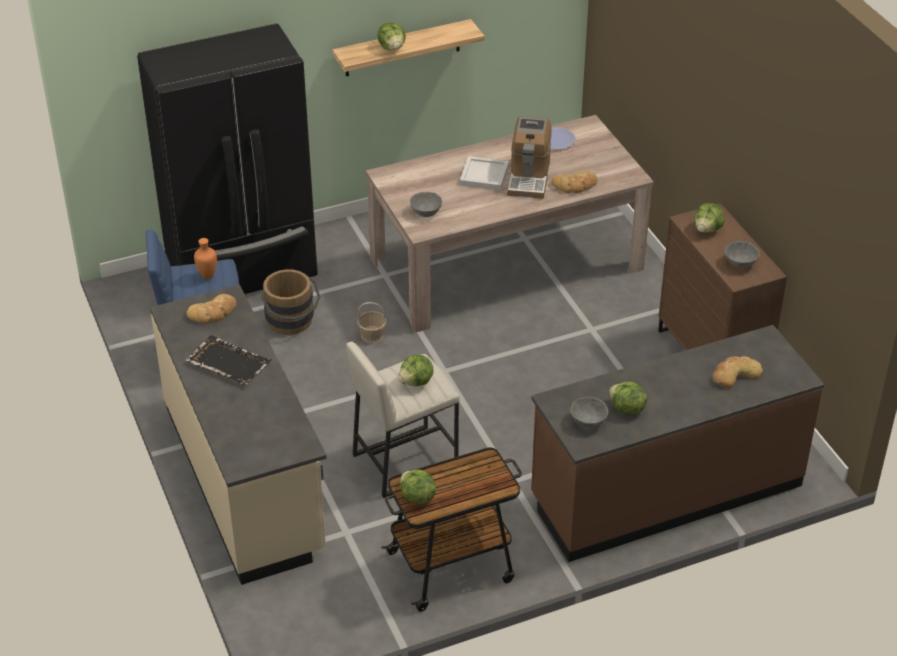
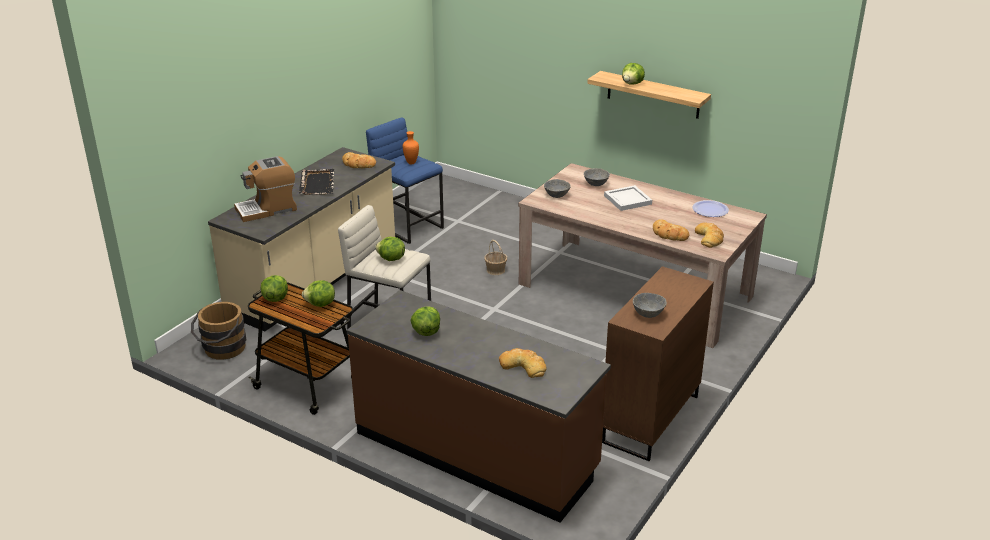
camera: 55 degrees right, 10 degrees down
black fridge [137,24,318,294] -> none
brown bucket [261,269,320,335] -> brown bucket moved to [191,302,246,360]
coffee machine [507,116,552,199] -> coffee machine moved to [234,156,297,222]
grey bowl [570,397,608,428] -> grey bowl moved to [584,168,610,186]
lettuce [694,203,724,233] -> lettuce moved to [302,280,335,307]
none -> bread [695,222,724,248]

